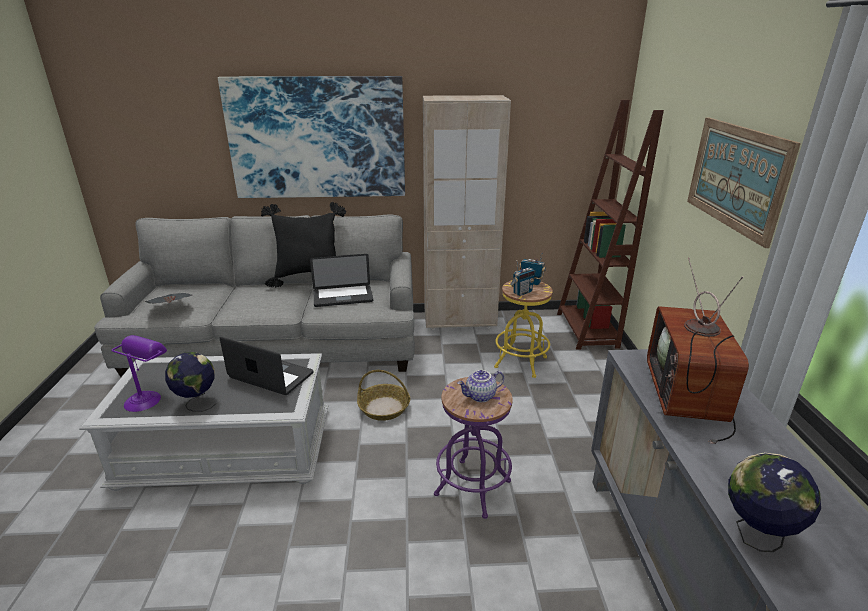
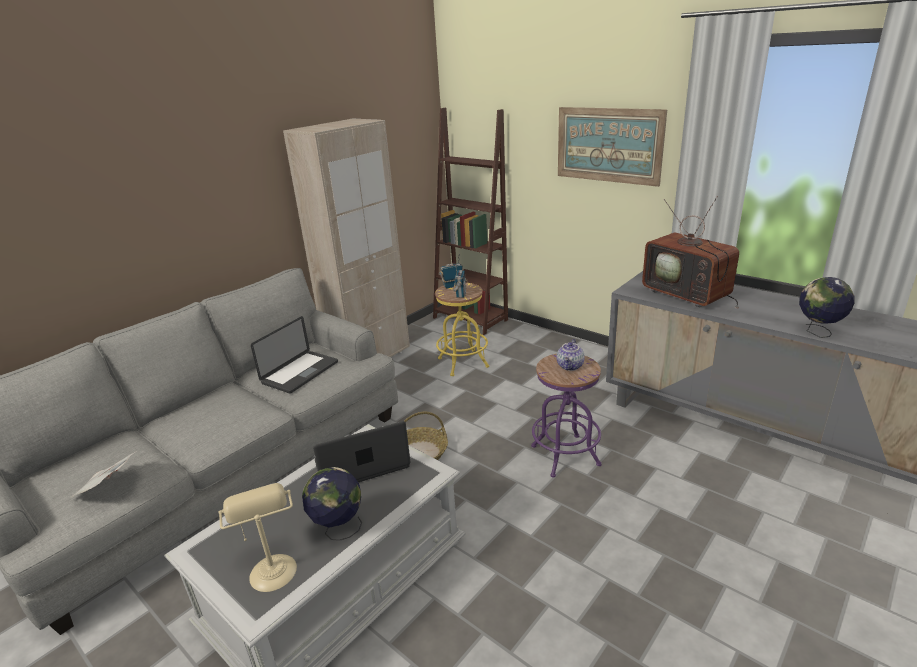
camera: 45 degrees left, 0 degrees up
purple table lamp [111,335,167,412] -> beige table lamp [218,483,297,592]
picture [218,76,405,198] -> none
black pillow [261,202,346,288] -> none

